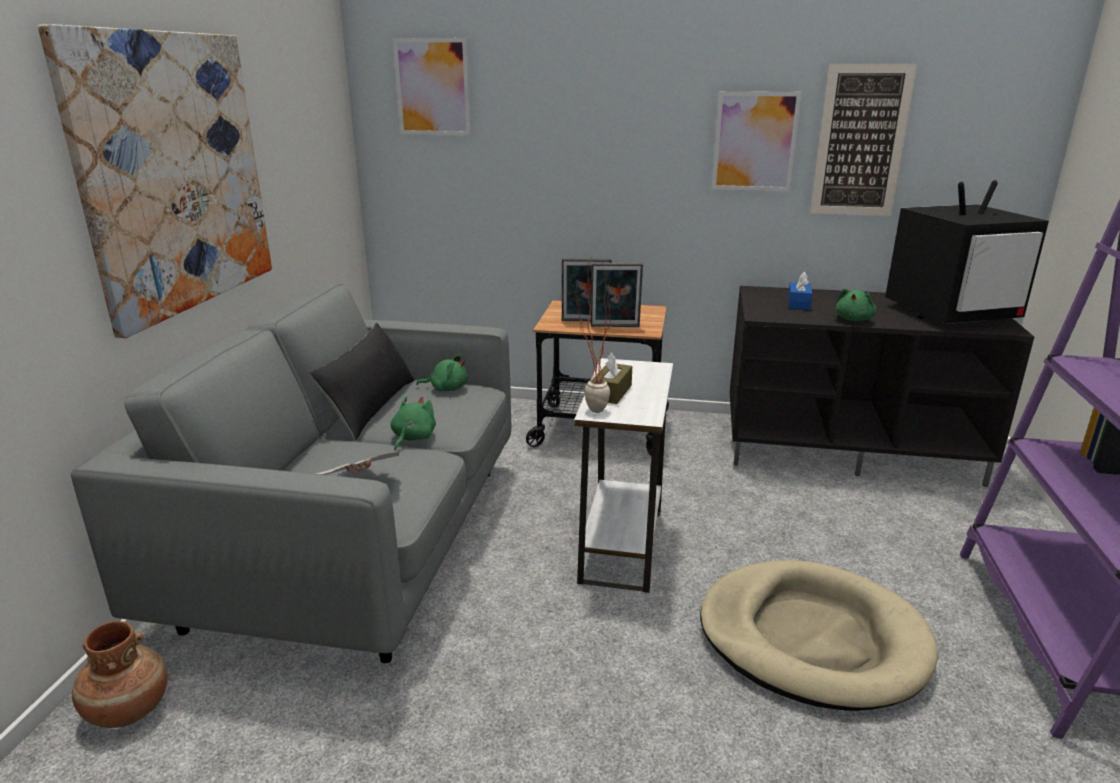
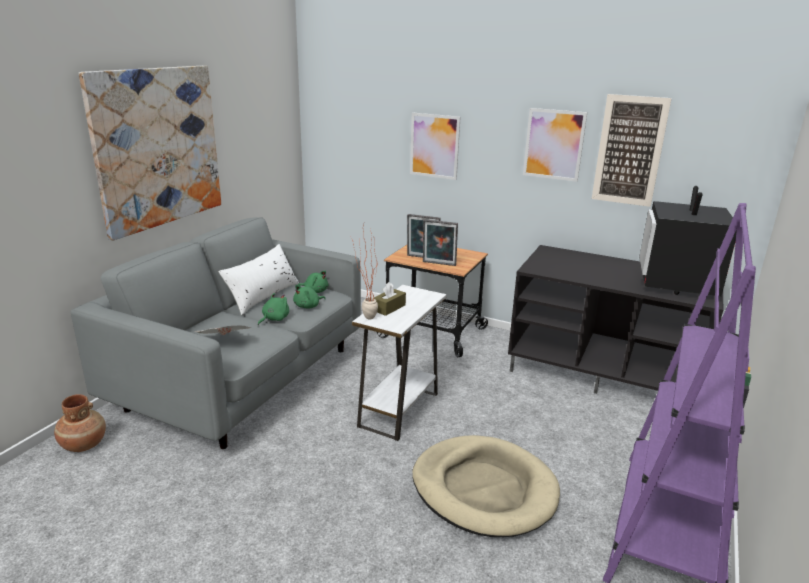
camera: 15 degrees right, 0 degrees up
black pillow [309,322,414,440] -> white pillow [218,244,299,315]
picture [393,38,471,135] -> picture moved to [410,112,461,180]
blue tissue box [788,272,812,310] -> none
green plush toy [836,288,877,321] -> green plush toy moved to [293,285,326,308]
television [885,180,1049,324] -> television turned 105 degrees clockwise [639,186,737,296]

